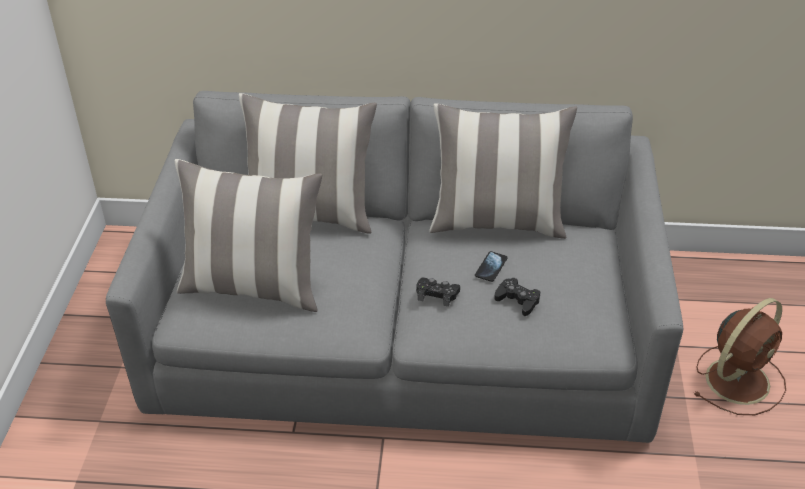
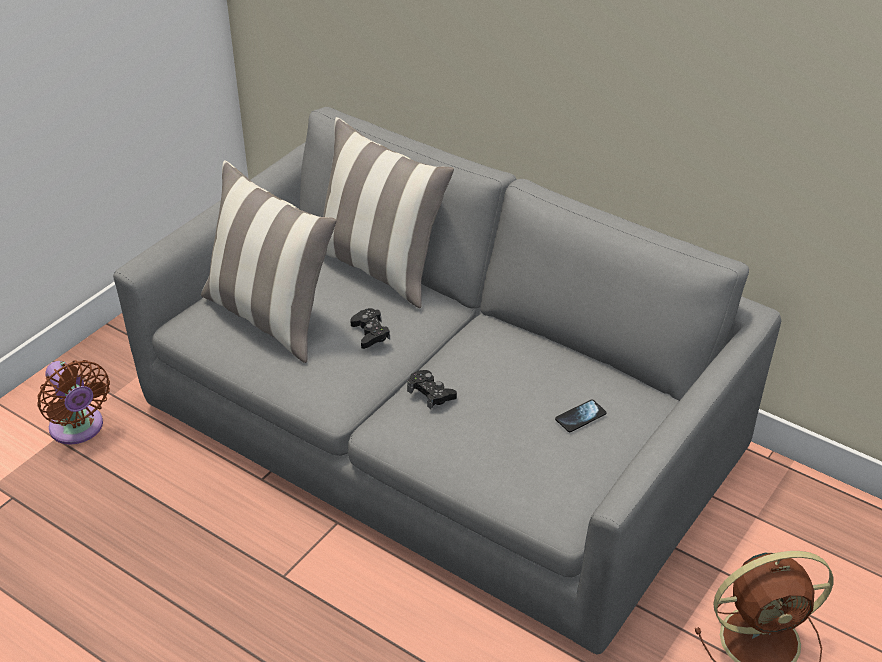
camera: 30 degrees right, 0 degrees up
pillow [429,103,577,239] -> none
phone [475,251,508,282] -> phone moved to [555,399,607,432]
black game controller [494,278,540,316] -> black game controller moved to [350,308,390,349]
none -> brown fan [37,360,110,445]

